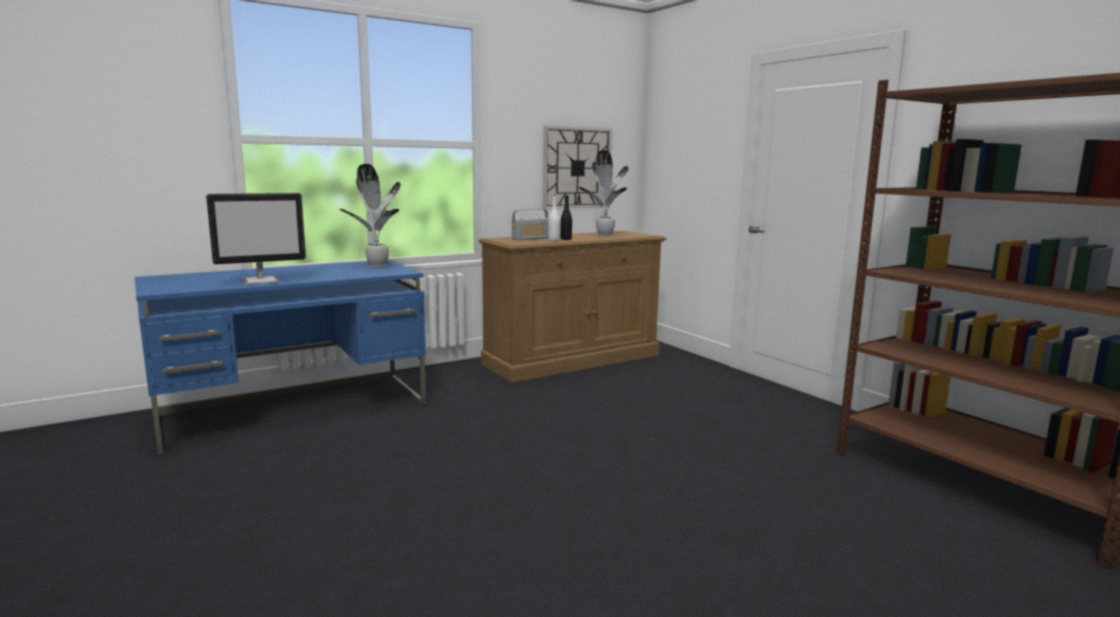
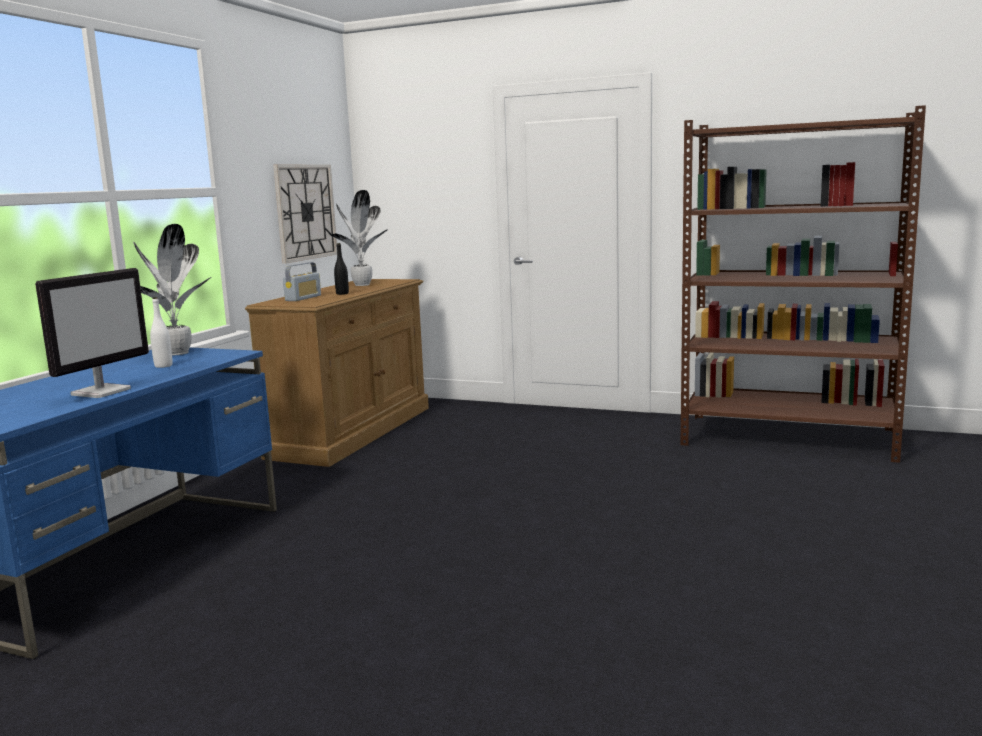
camera: 35 degrees left, 0 degrees up
white bottle [548,195,560,241] -> white bottle moved to [150,297,173,368]

